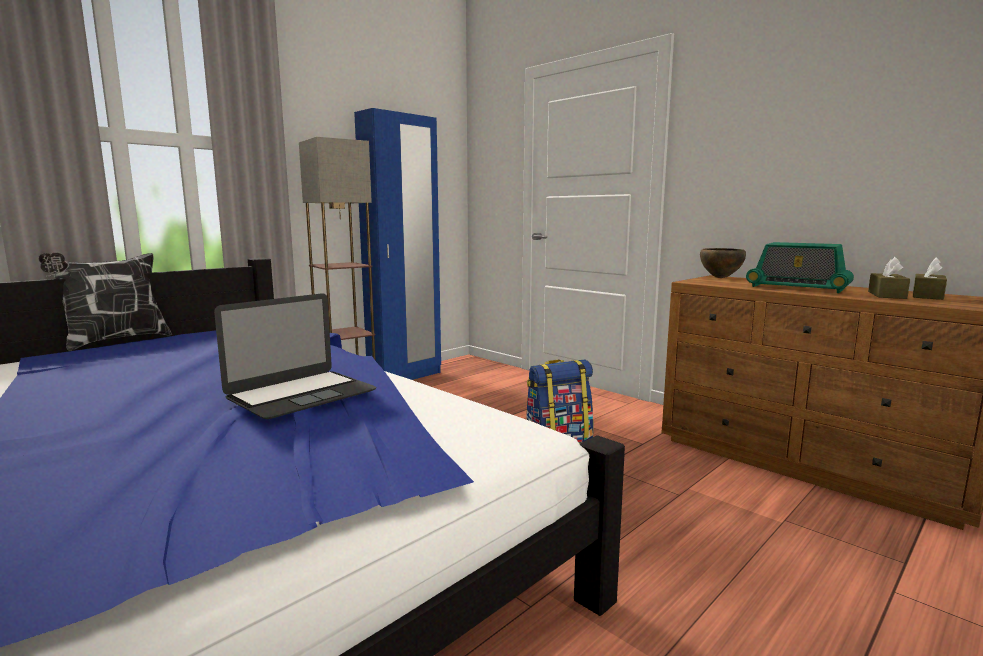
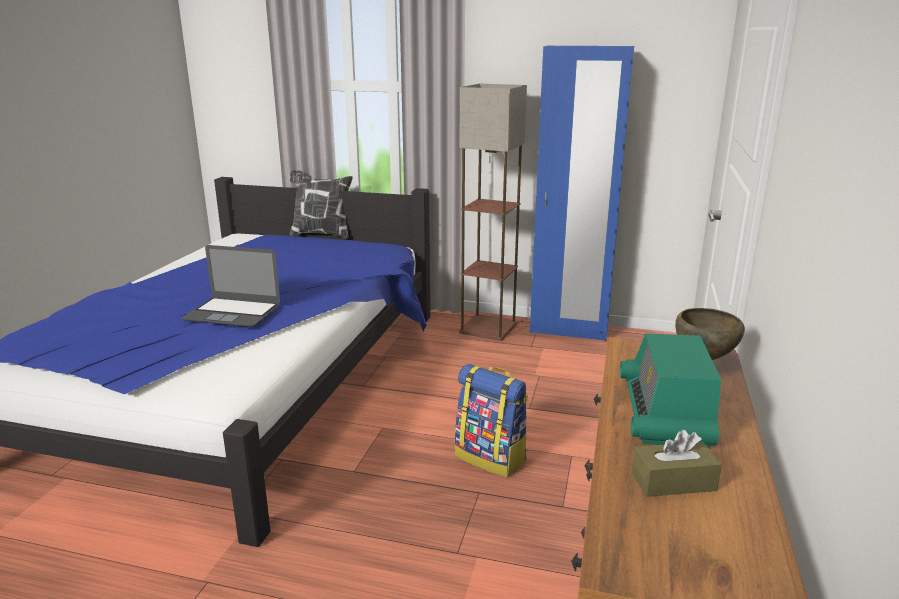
camera: 60 degrees right, 10 degrees up
brown tissue box [913,257,947,300] -> none

